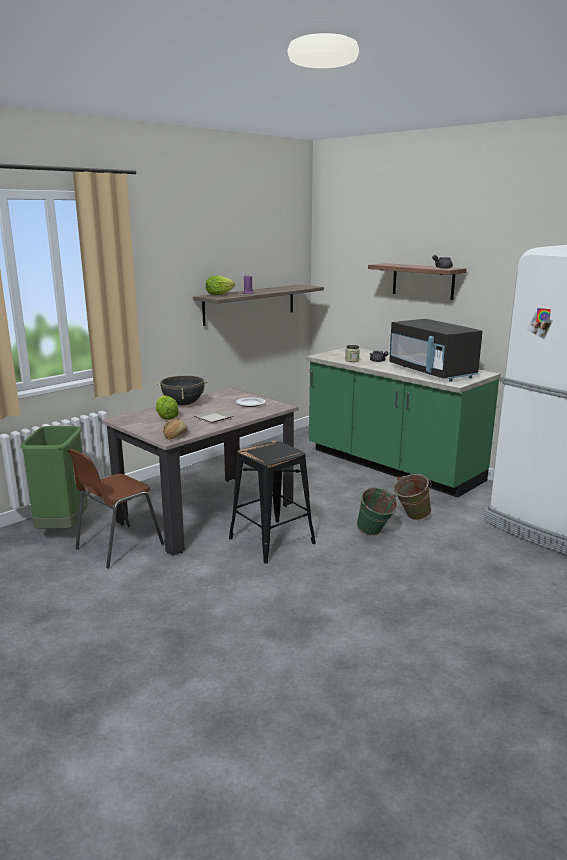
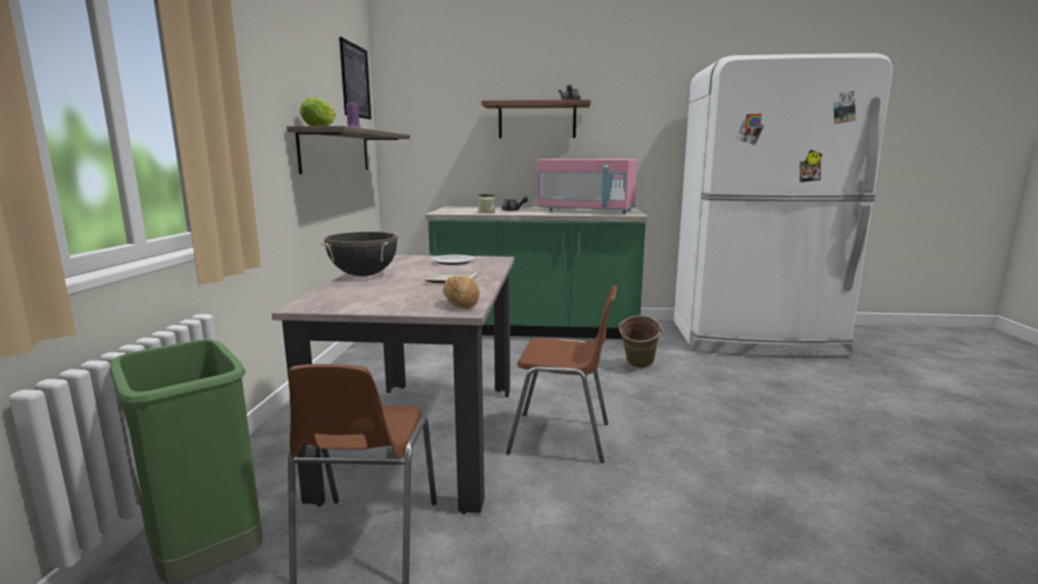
camera: 40 degrees left, 5 degrees down
lettuce [156,395,179,420] -> none
black stool [229,441,316,564] -> brown chair [506,285,617,463]
green bucket [357,487,398,536] -> none
black microwave [389,319,482,382] -> pink microwave [537,159,637,214]
none -> picture [339,37,371,120]

